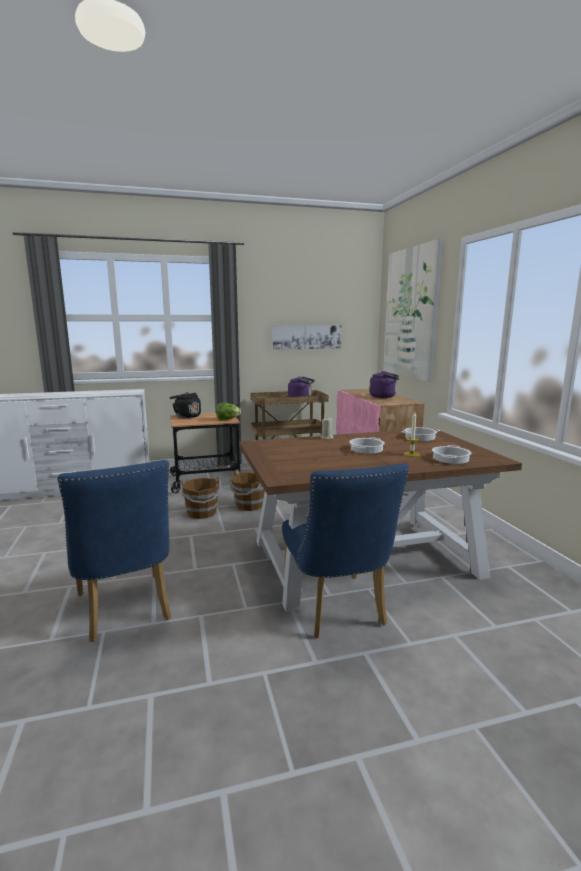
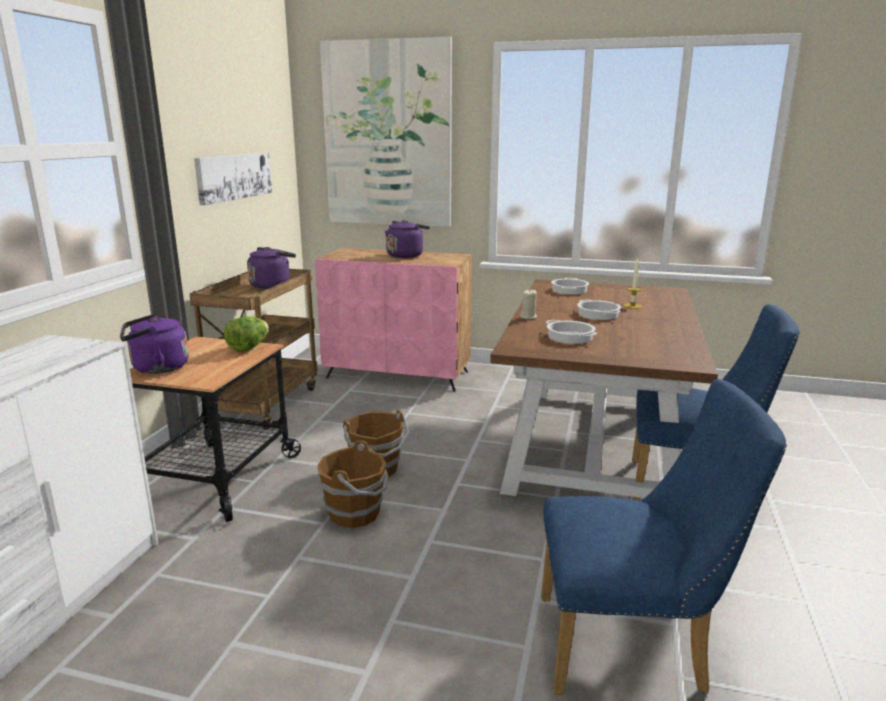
camera: 60 degrees left, 5 degrees up
black kettle [170,392,201,418] -> purple kettle [120,314,189,374]
cooking pot [432,445,472,464] -> cooking pot moved to [546,320,597,344]

